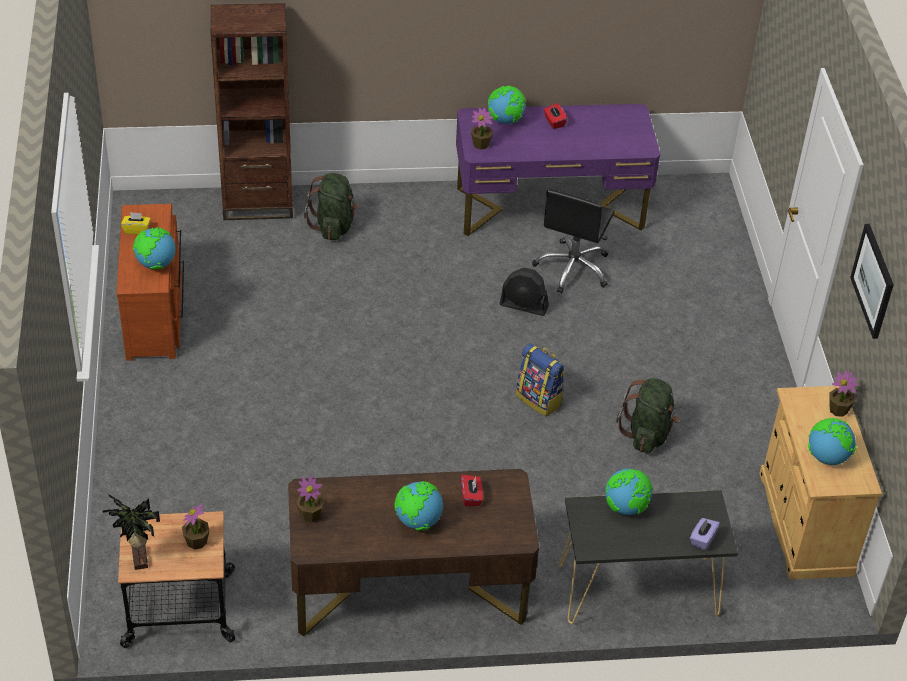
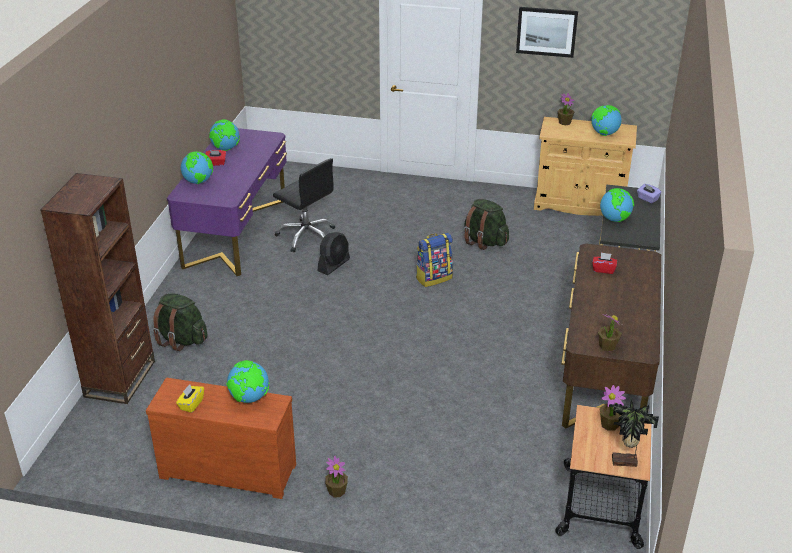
camera: 70 degrees left, 10 degrees down
globe [394,481,443,531] -> globe moved to [209,119,240,151]
potted plant [471,108,493,150] -> potted plant moved to [325,455,348,497]

